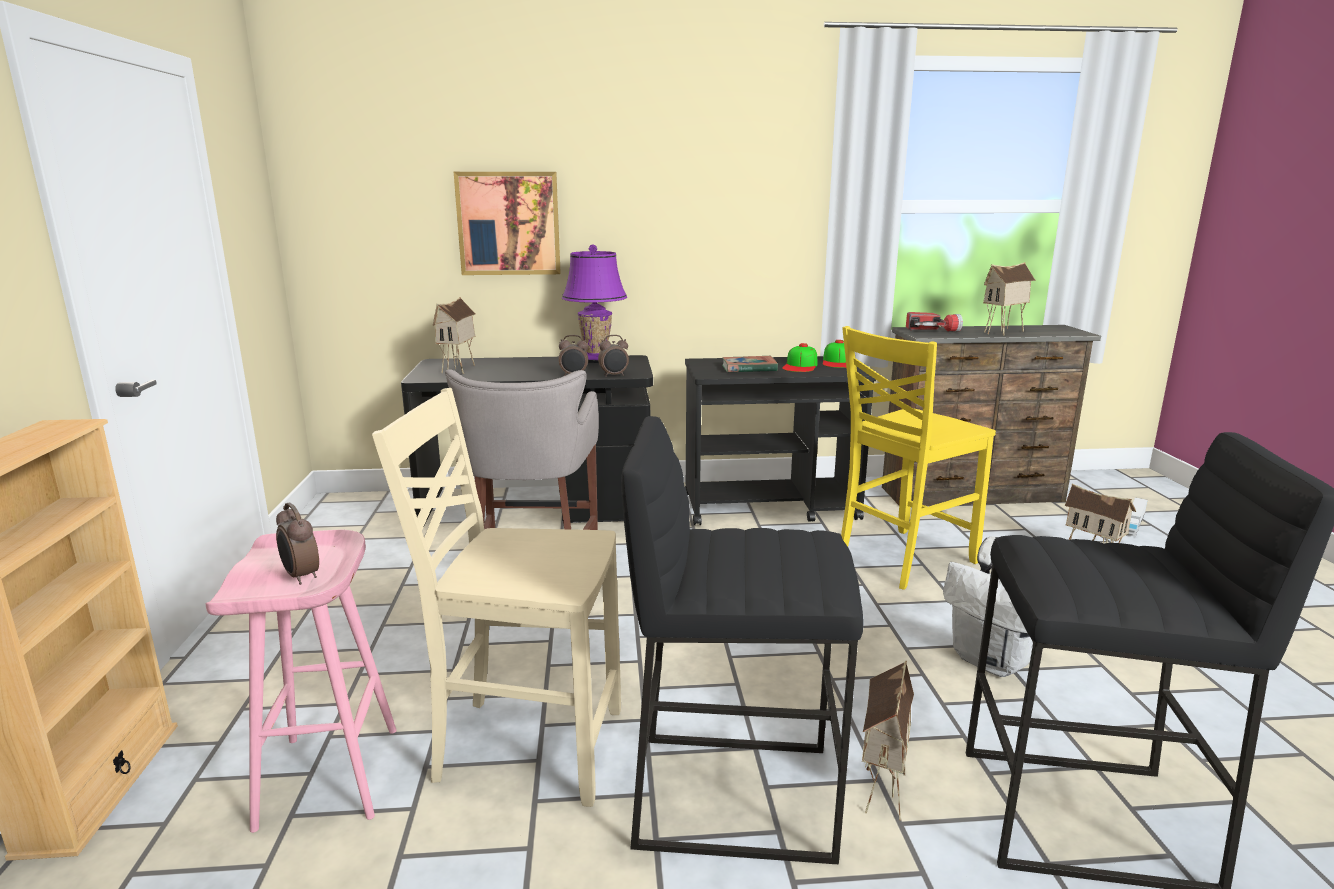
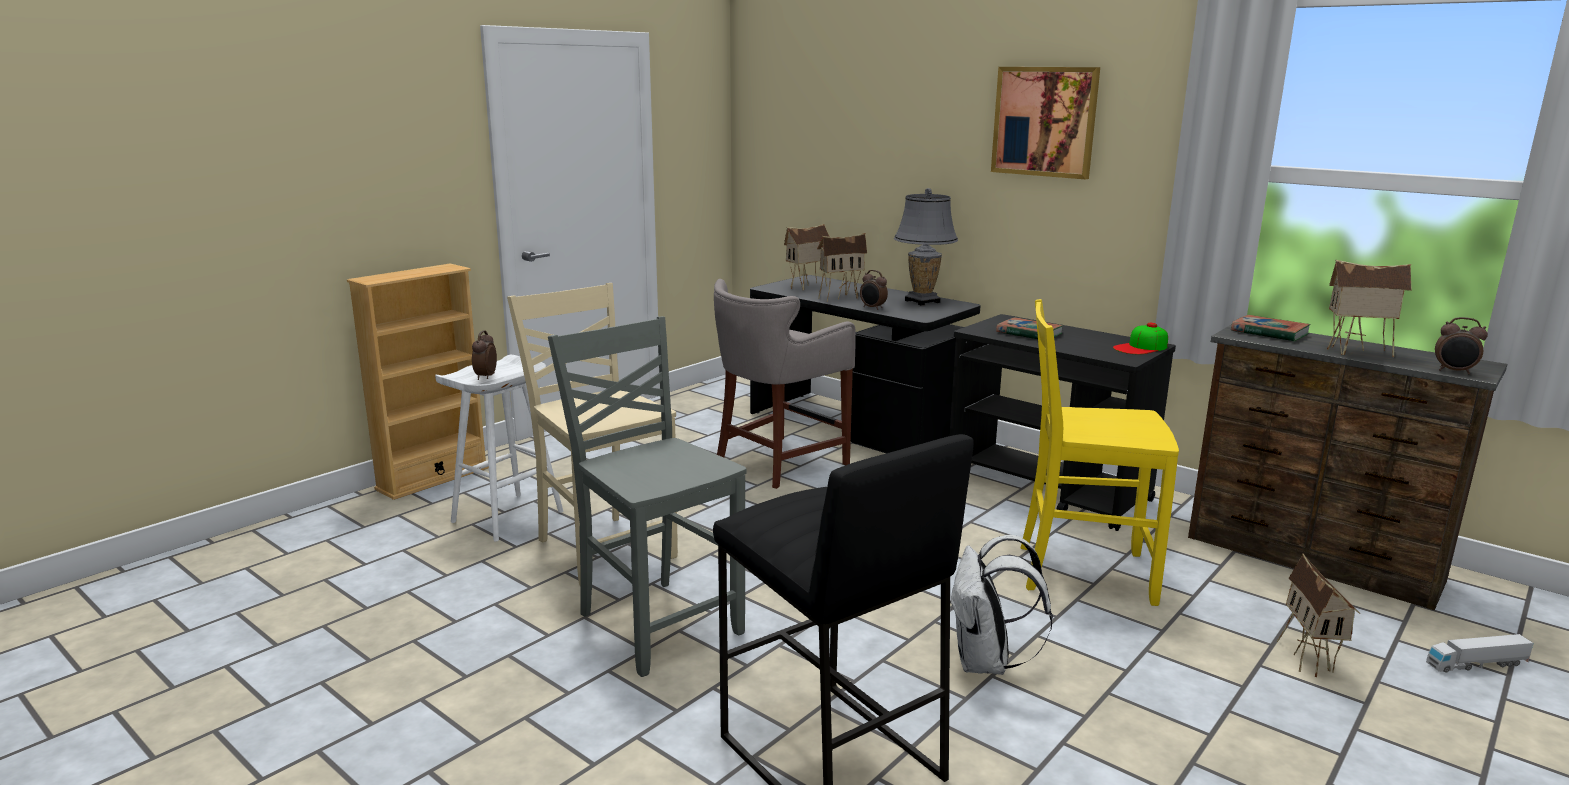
camera: 45 degrees right, 0 degrees up
pink stool [206,530,397,833] -> white stool [435,355,563,542]
picture [454,172,561,275] -> picture moved to [991,67,1100,179]
purple table lamp [562,244,627,363] -> grey table lamp [894,188,958,306]
alarm clock [598,335,629,377] -> alarm clock moved to [1435,317,1488,374]
black stool [621,416,864,864] -> grey chair [548,317,746,677]
cap [782,343,818,372] -> none
toy house [862,661,914,821] -> toy house moved to [817,233,867,302]
flashlight [906,312,963,332] -> book [1231,315,1311,342]

